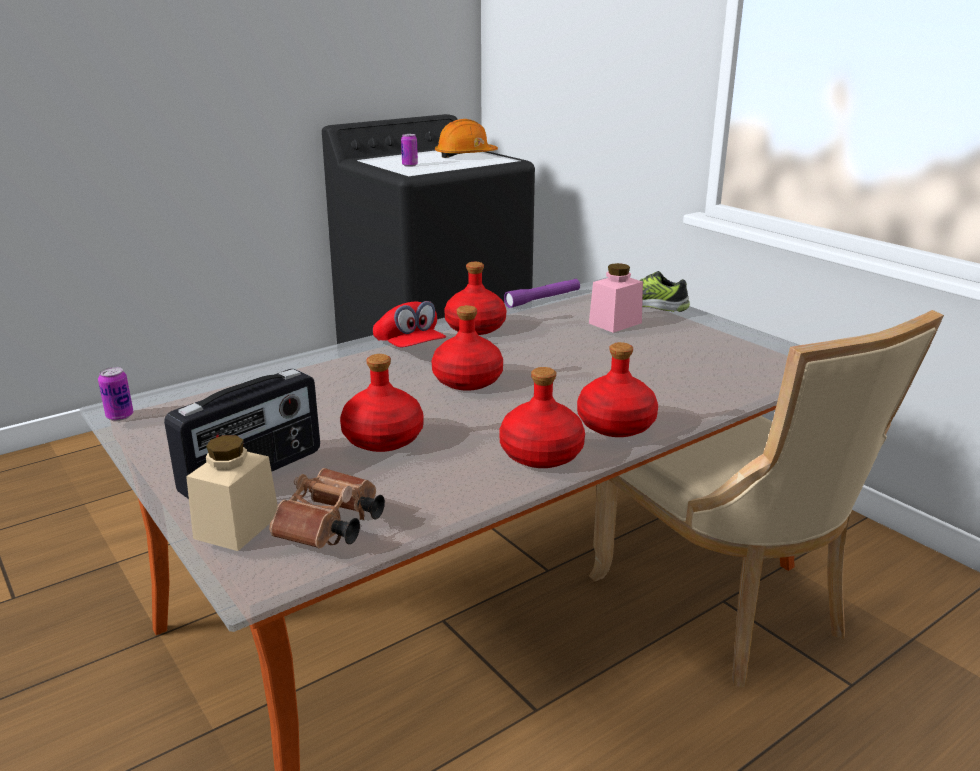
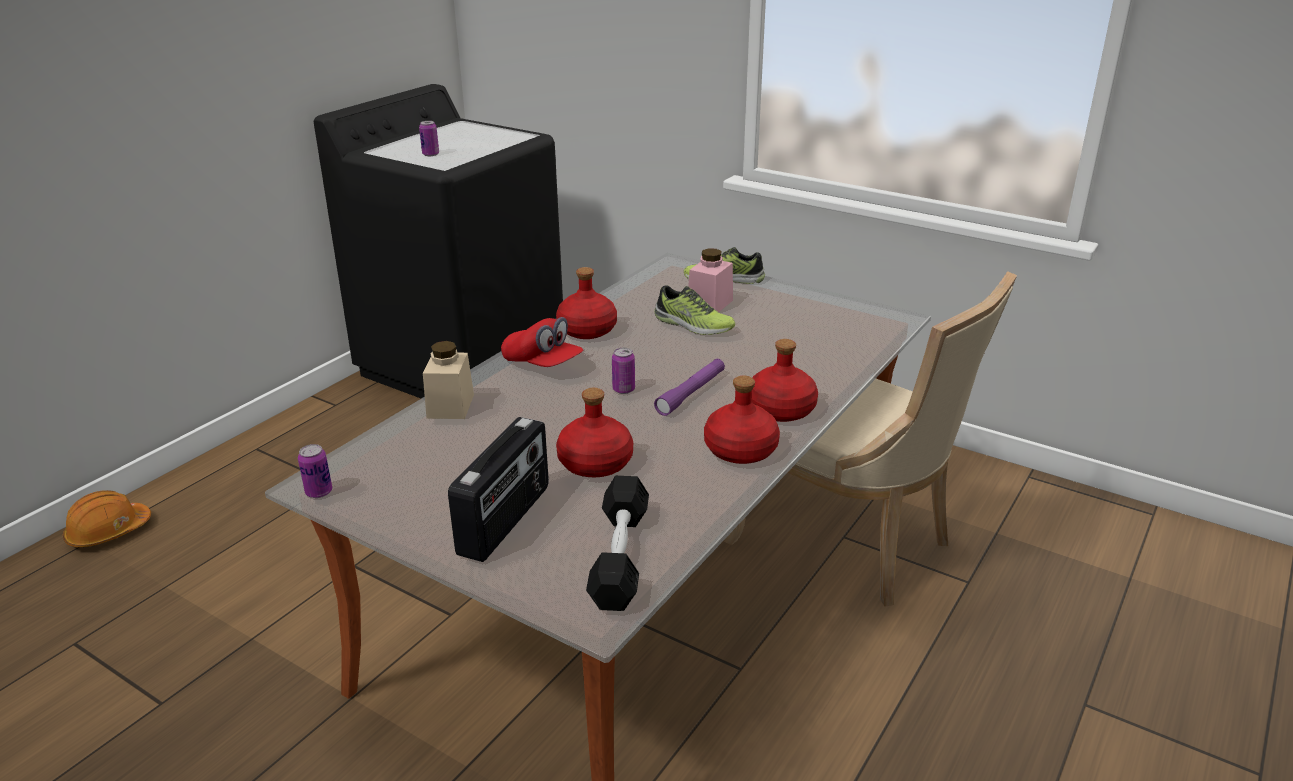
camera: 20 degrees left, 5 degrees up
beige jar [186,435,278,551] -> beige jar moved to [423,341,474,419]
brown binoculars [269,468,385,548] -> black dumbbell [586,476,649,611]
red bottle [431,305,503,391] -> can [612,348,635,394]
orange hard hat [435,119,498,158] -> orange hard hat moved to [63,490,151,548]
purple flashlight [504,279,580,308] -> purple flashlight moved to [654,359,725,416]
none -> shoe [654,286,735,335]

